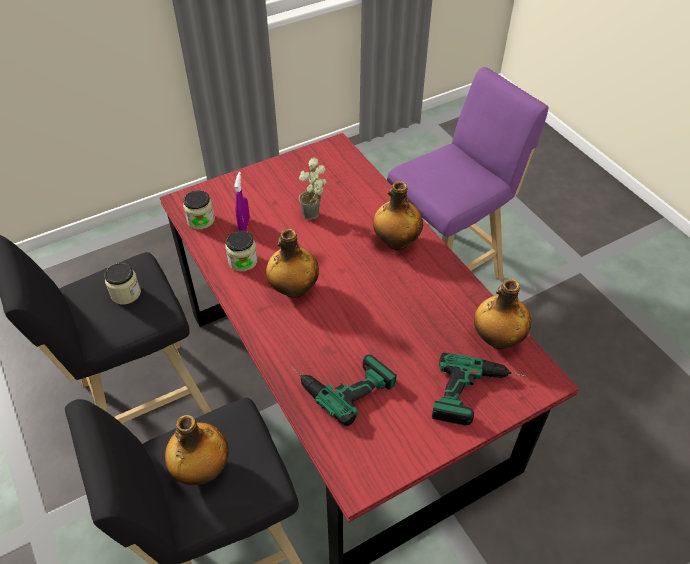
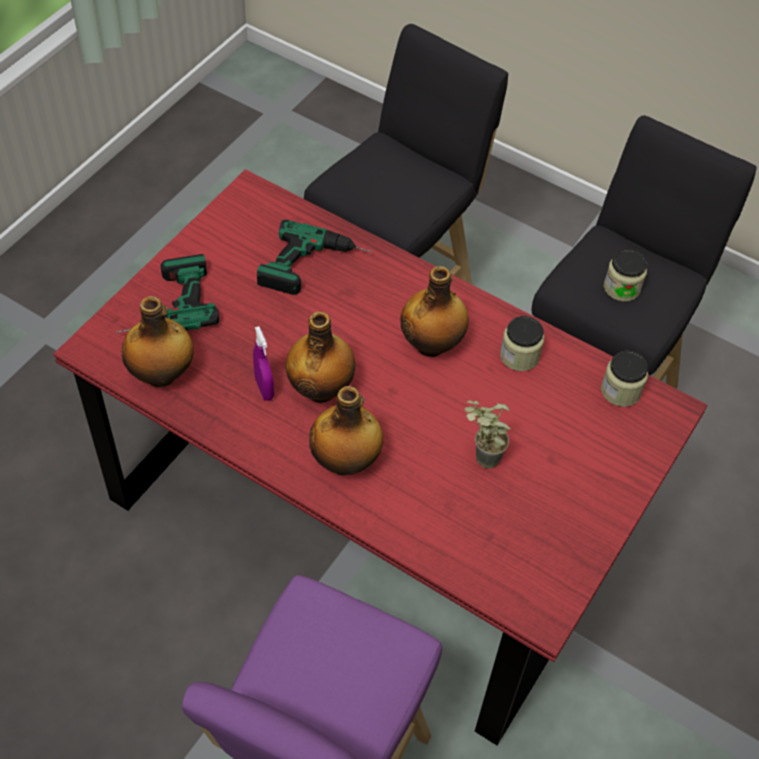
camera: 150 degrees right, 5 degrees up
bottle [165,415,229,485] -> bottle moved to [285,312,355,403]
purple spray bottle [234,172,250,231] -> purple spray bottle moved to [253,326,274,401]

